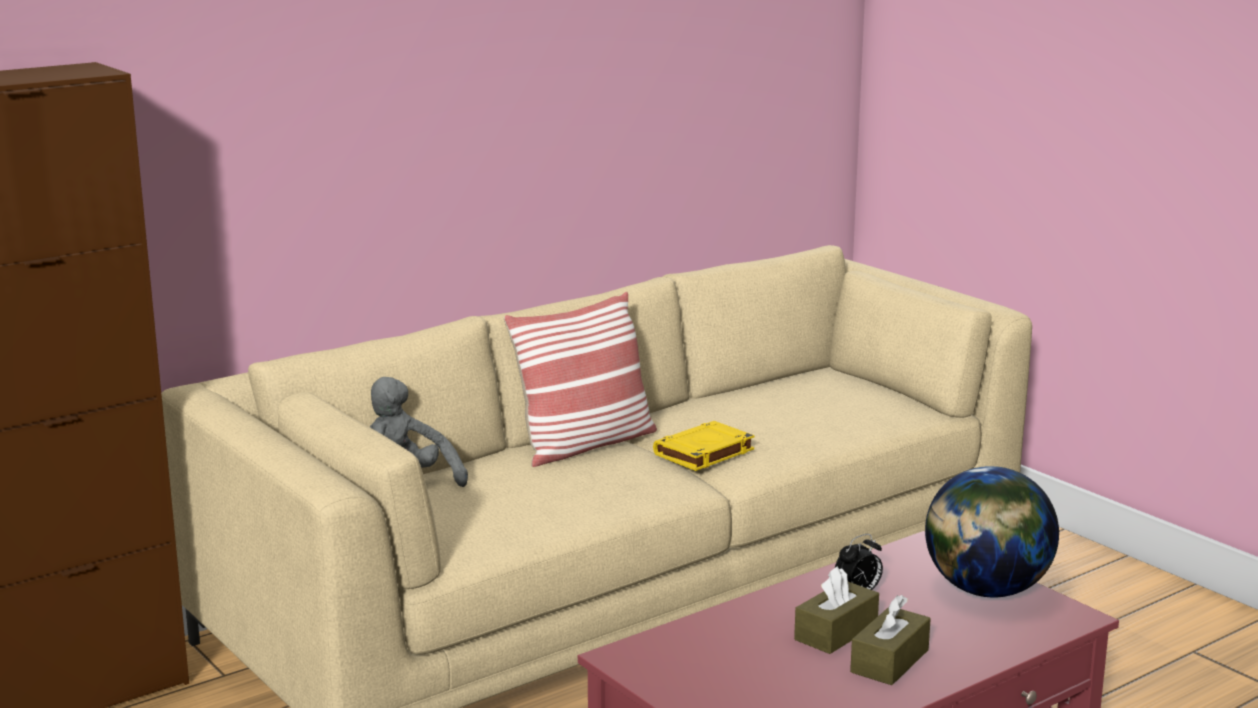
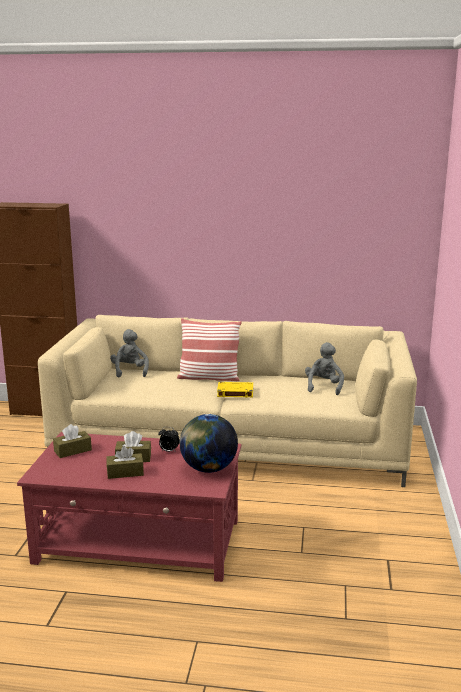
camera: 45 degrees right, 0 degrees up
none -> brown tissue box [53,424,92,458]
none -> grey plush toy [305,342,344,395]

